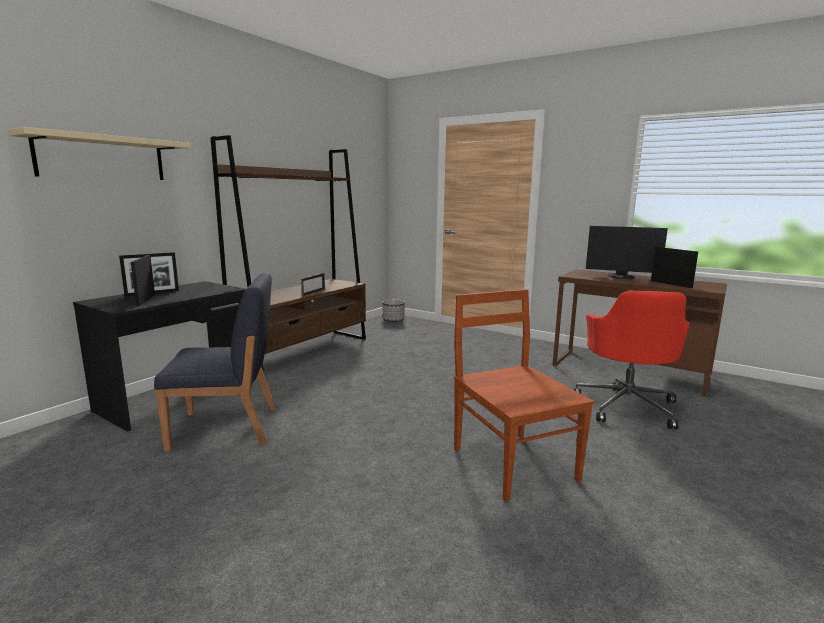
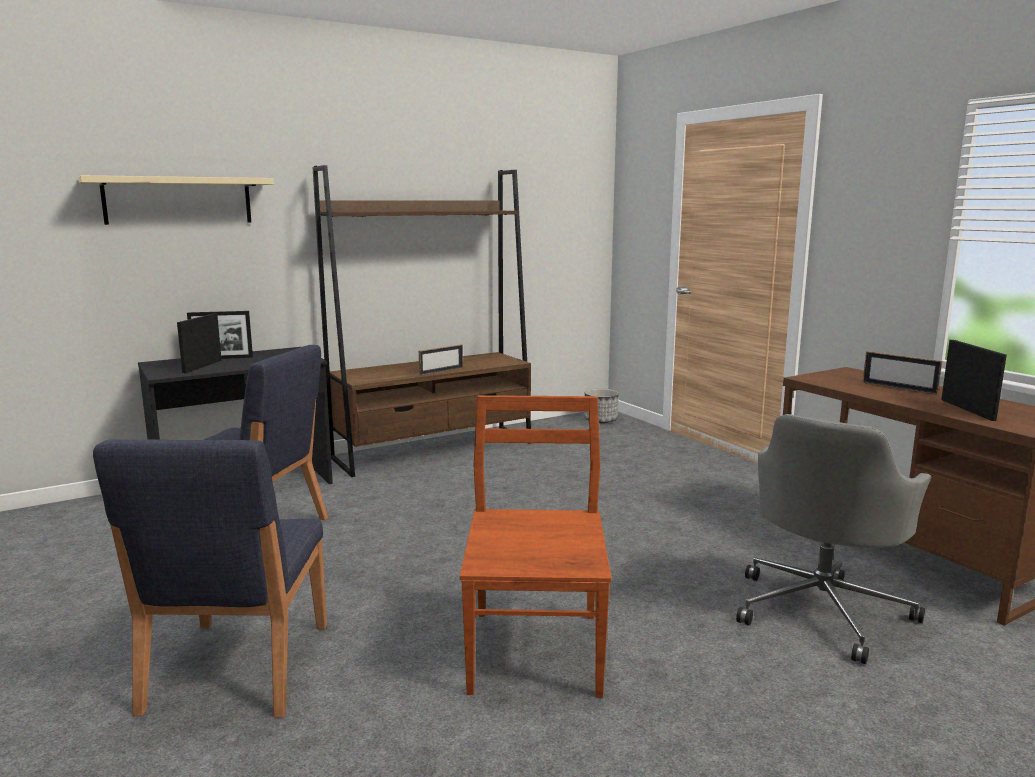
camera: 25 degrees right, 0 degrees up
red office chair [573,290,690,429] -> grey office chair [736,414,931,664]
monitor [586,226,668,279] -> picture frame [863,351,942,395]
none -> blue chair [93,439,327,718]

